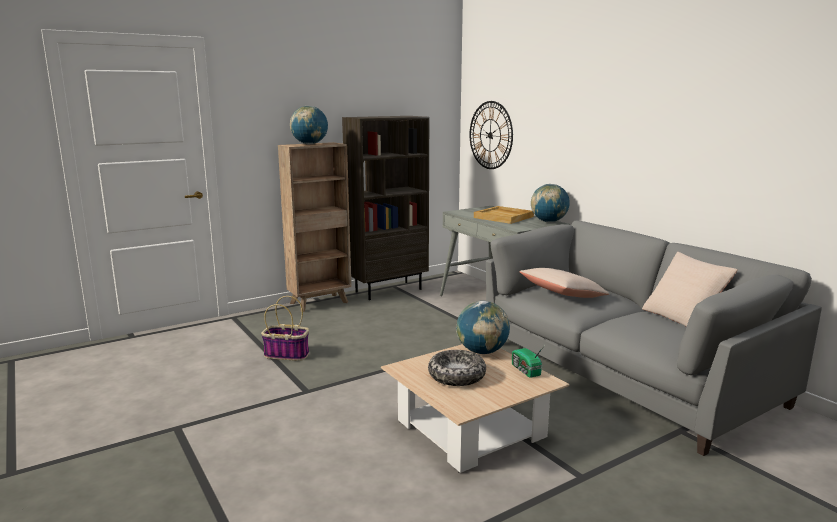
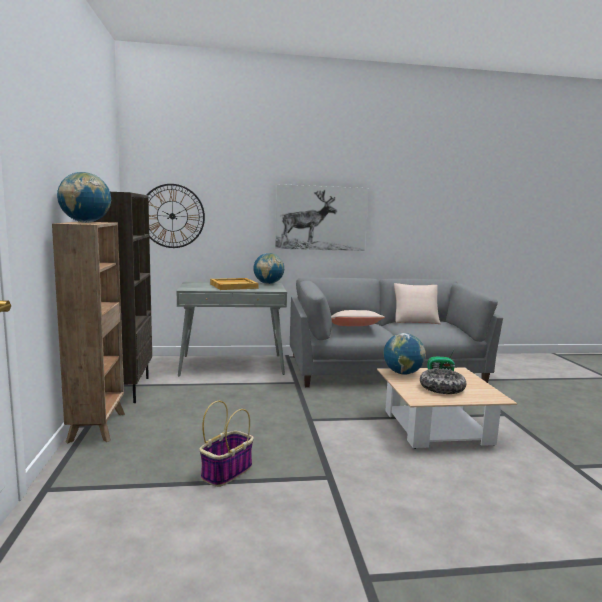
camera: 65 degrees left, 5 degrees down
none -> picture [275,184,369,251]

